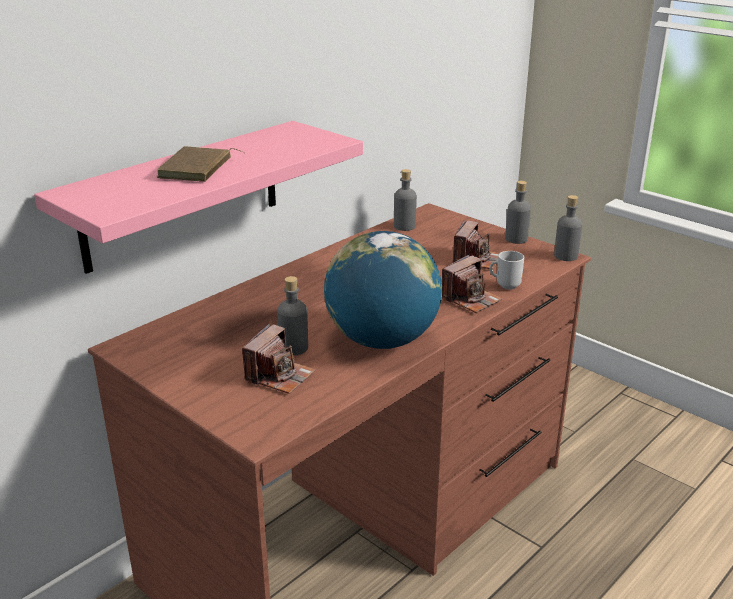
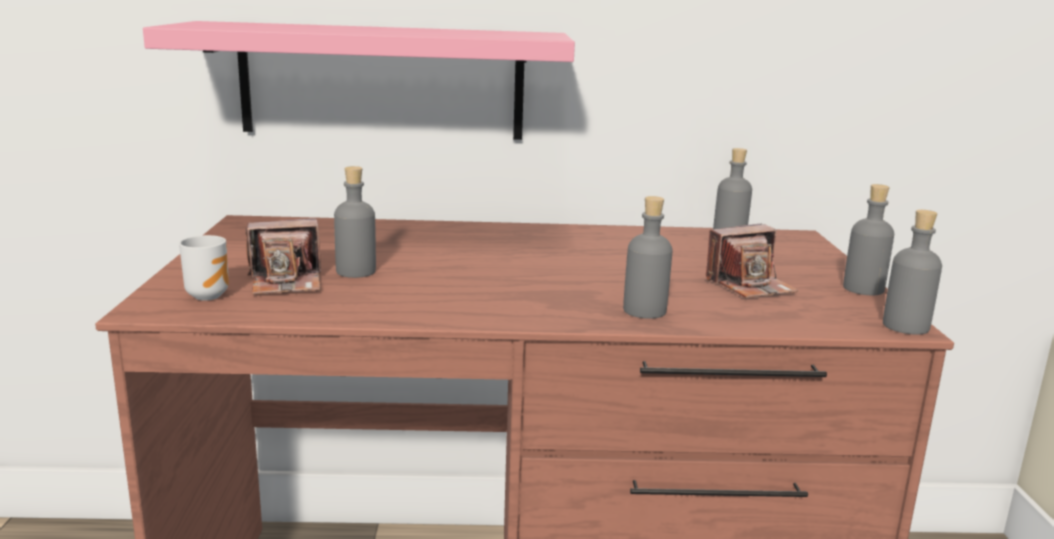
camera: 45 degrees right, 10 degrees down
brown book [157,146,245,182] -> none
globe [324,231,442,349] -> none
camera [442,255,503,313] -> grey bottle [623,196,673,319]
mug [489,251,524,290] -> mug moved to [179,235,229,301]

